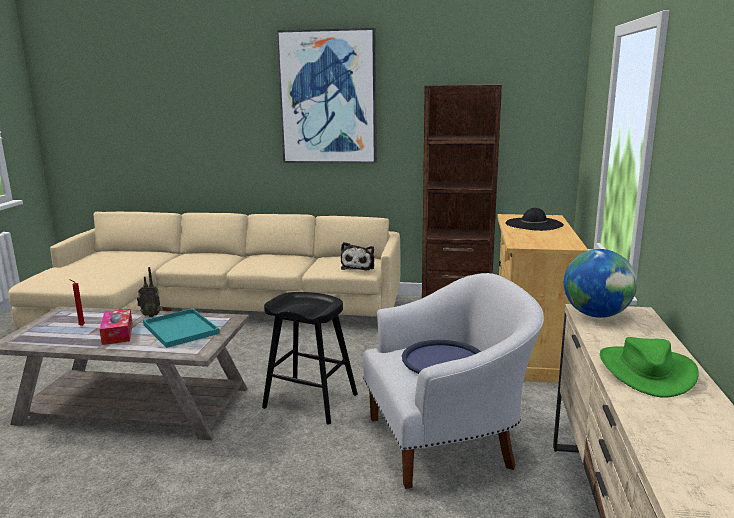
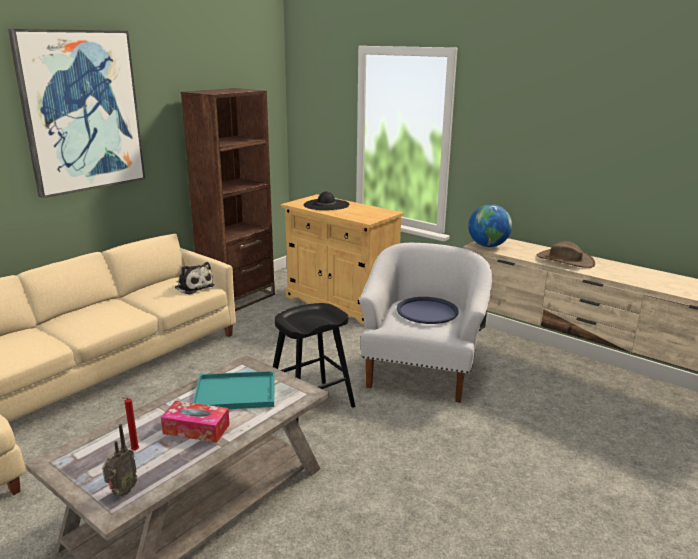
camera: 60 degrees left, 5 degrees up
radio [137,267,161,317] -> radio moved to [102,424,137,497]
green hat [600,337,699,398] -> brown hat [537,241,595,268]

